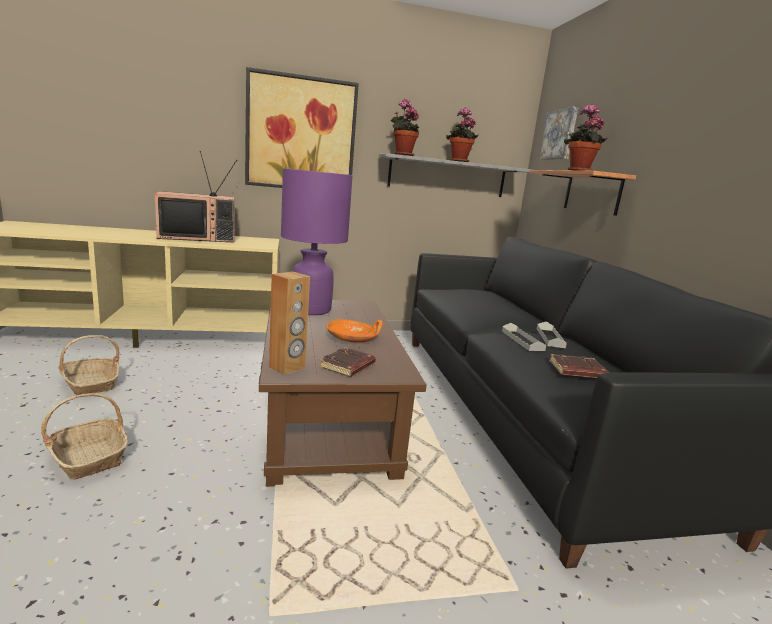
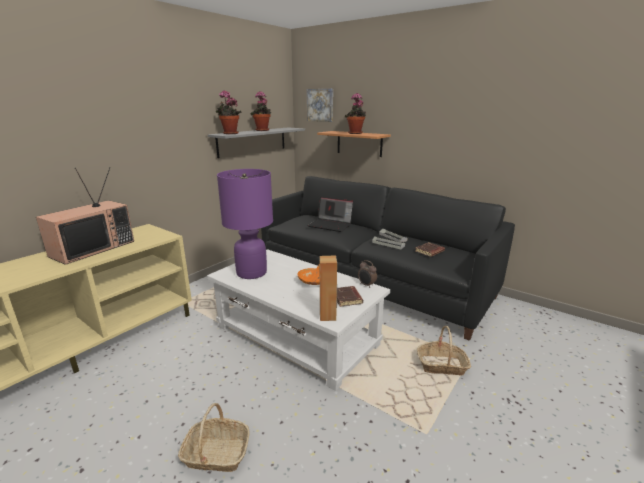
camera: 40 degrees left, 5 degrees up
basket [58,335,120,396] -> basket moved to [417,326,471,375]
picture [245,67,359,188] -> none
brown coffee table [259,300,427,487] -> white coffee table [207,249,390,391]
none -> laptop [307,197,354,232]
none -> alarm clock [358,260,377,288]

